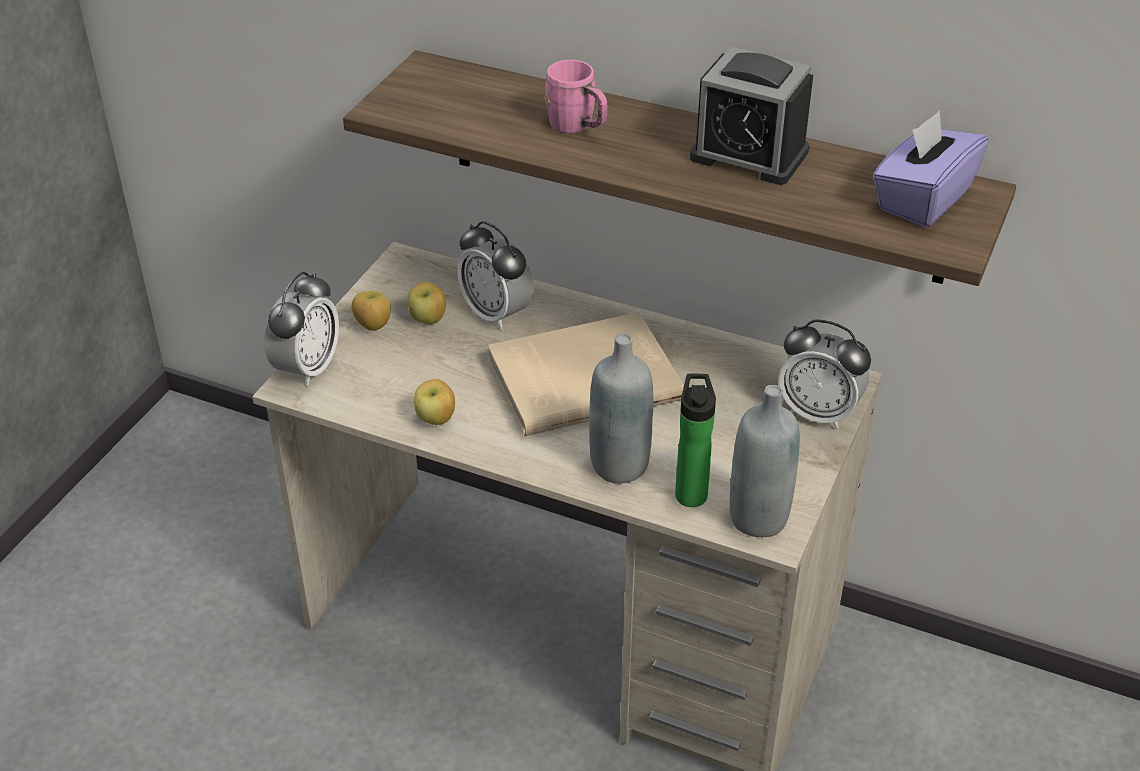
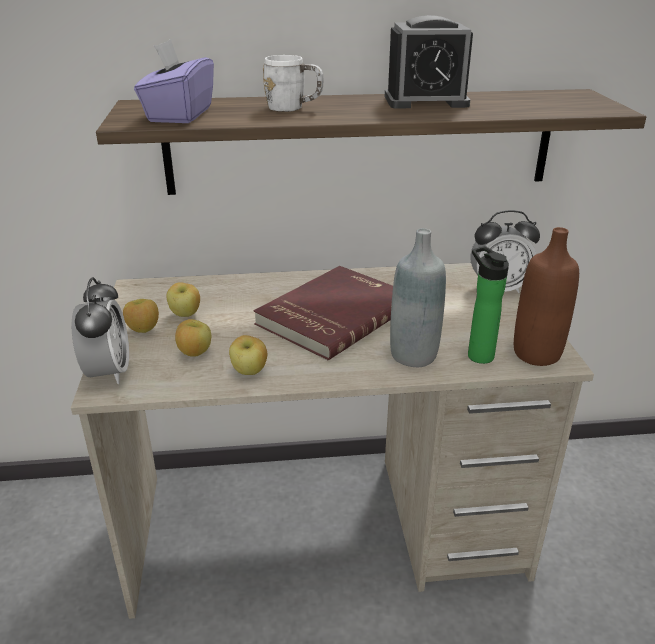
camera: 30 degrees left, 10 degrees down
alarm clock [457,221,534,330] -> none
beige book [488,312,684,436] -> red book [254,266,393,360]
pink mug [545,60,607,133] -> white mug [263,55,323,112]
grey bottle [730,385,800,537] -> brown bottle [514,227,579,366]
purple tissue box [873,110,988,227] -> purple tissue box moved to [134,39,214,123]
none -> apple [175,319,211,357]

